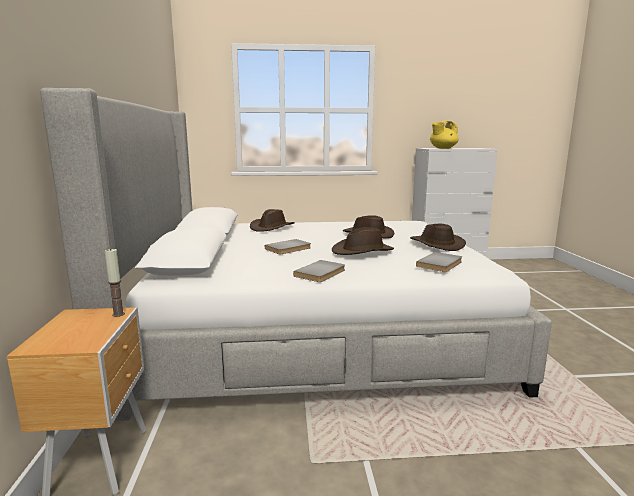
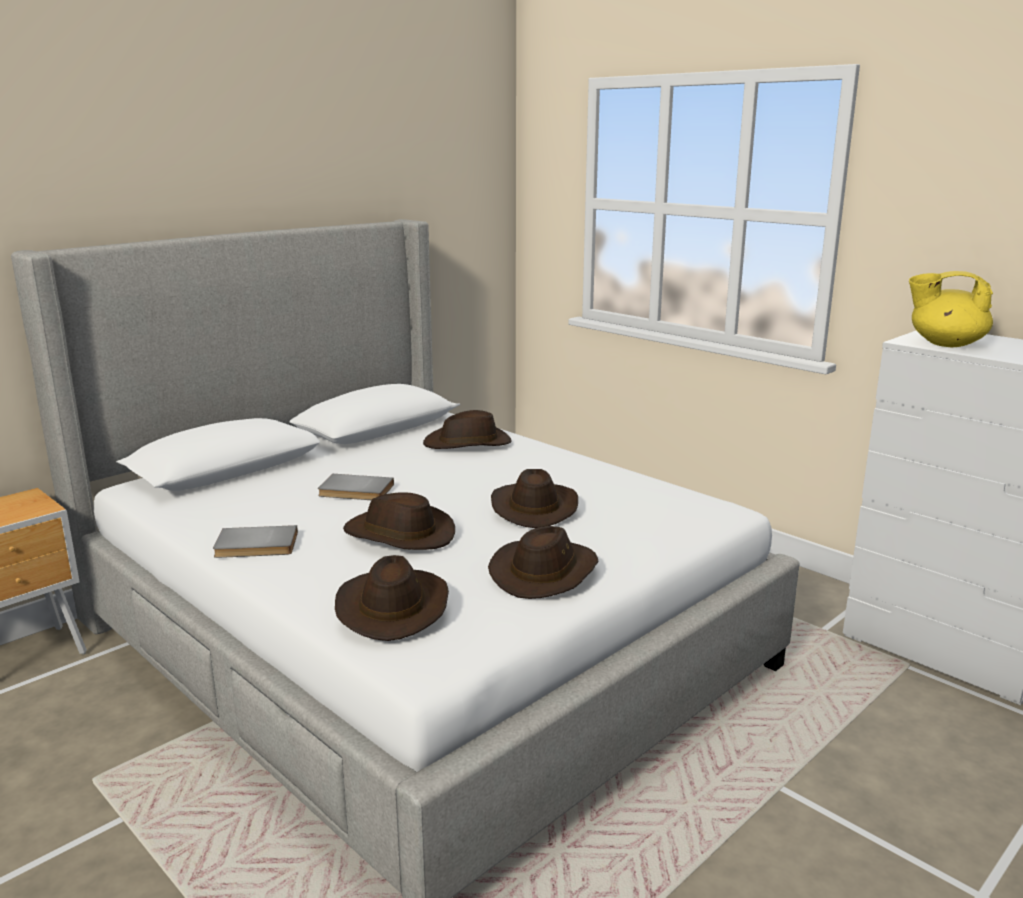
camera: 50 degrees right, 5 degrees up
candle [105,248,125,317] -> none
grey book [416,252,462,272] -> brown hat [335,555,449,641]

